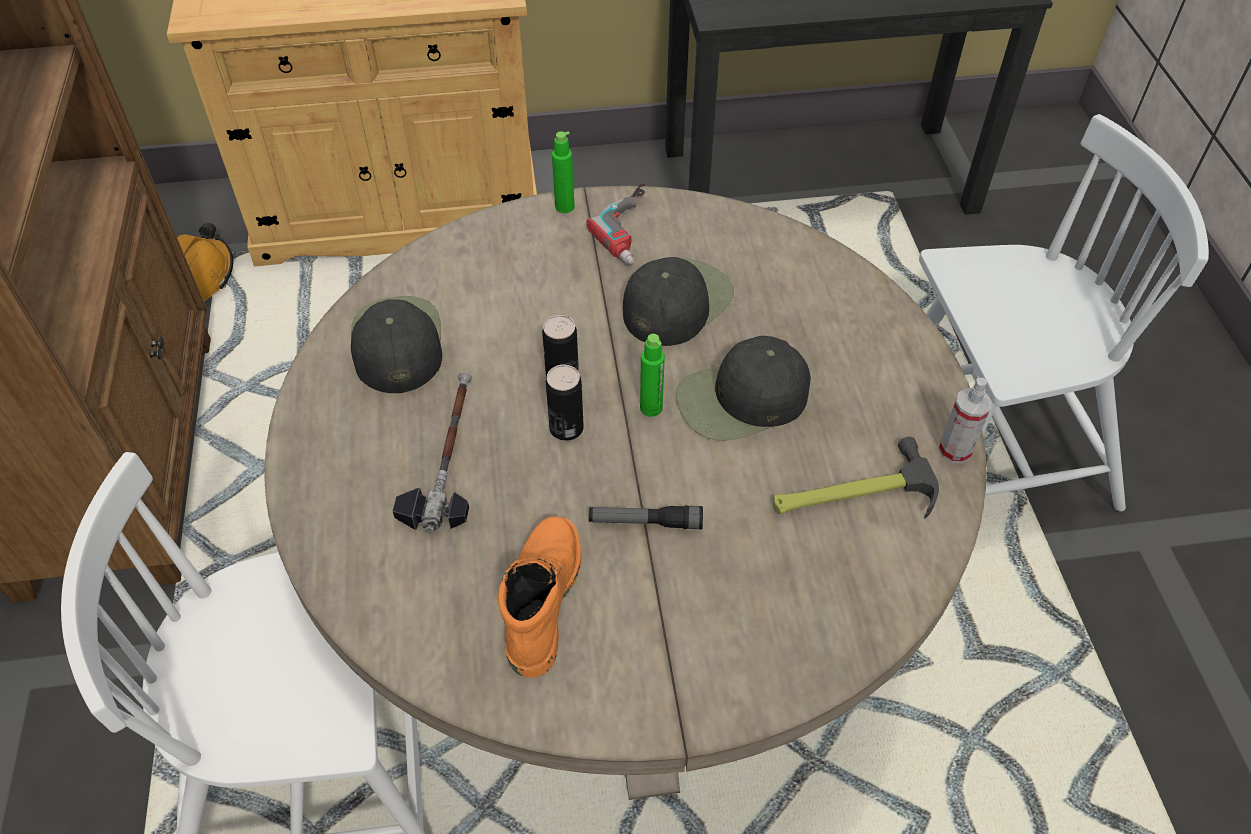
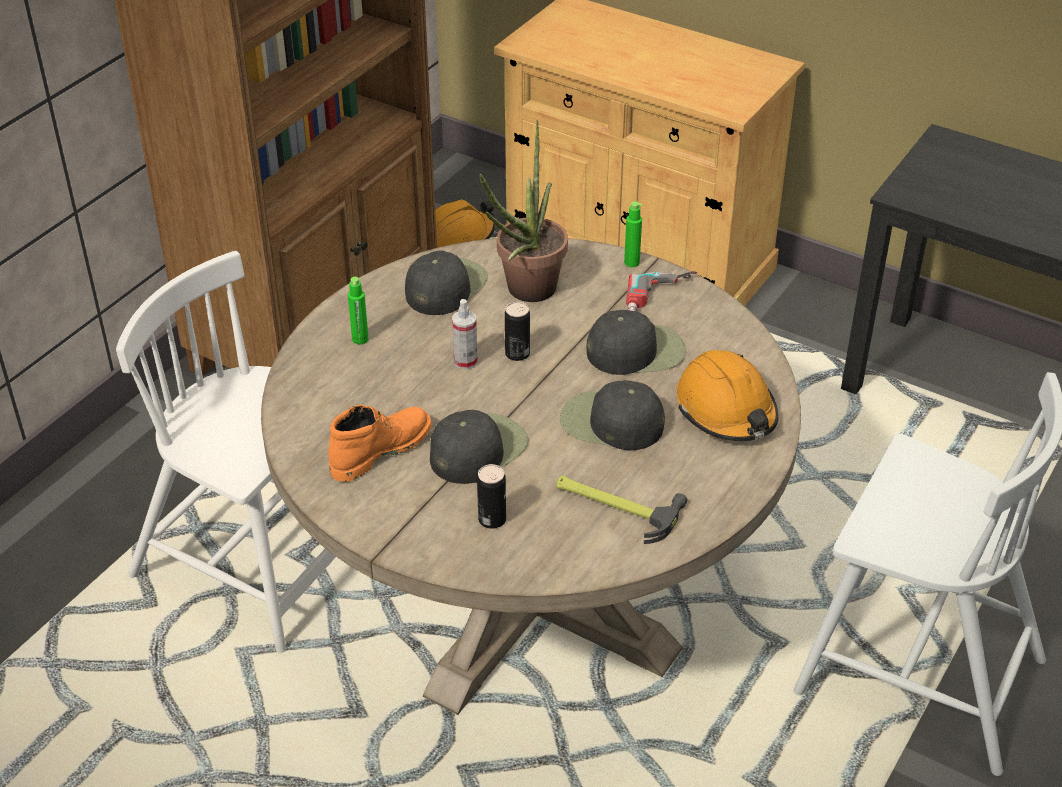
camera: 40 degrees right, 10 degrees down
hammer [393,372,472,533] -> none
can [546,365,584,441] -> can moved to [477,464,506,529]
flashlight [589,506,703,529] -> black cap [430,410,528,484]
green bottle [640,334,665,417] -> green bottle moved to [348,277,369,345]
spray bottle [938,378,992,464] -> spray bottle moved to [452,299,478,370]
none -> potted plant [479,120,568,302]
none -> orange hard hat [676,350,778,441]

